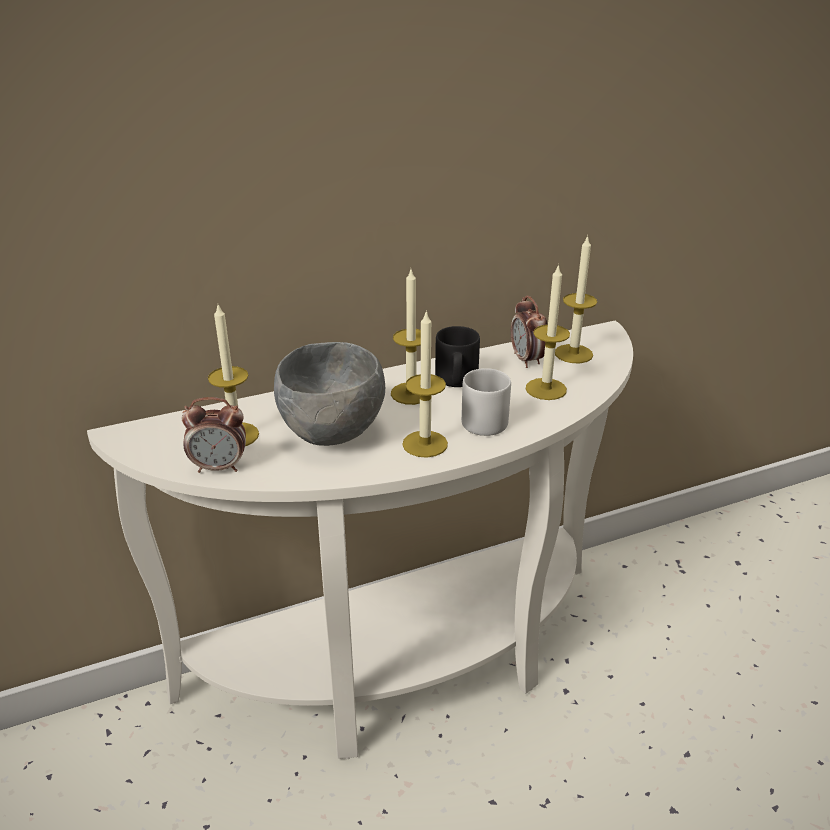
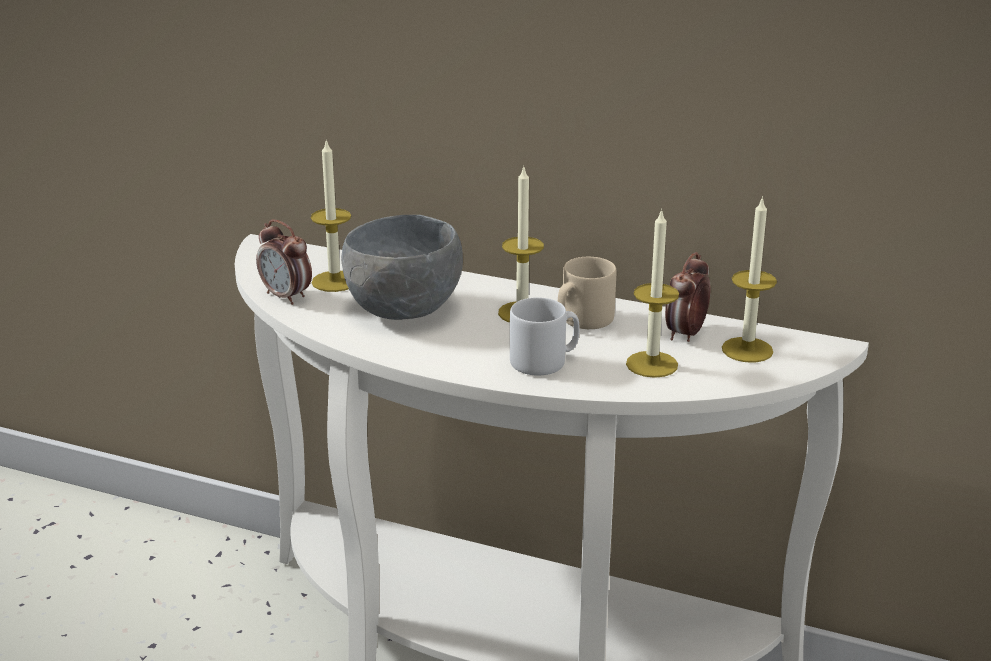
camera: 45 degrees right, 5 degrees down
candle [402,310,448,458] -> none
black mug [435,326,480,387] -> beige mug [558,257,616,329]

